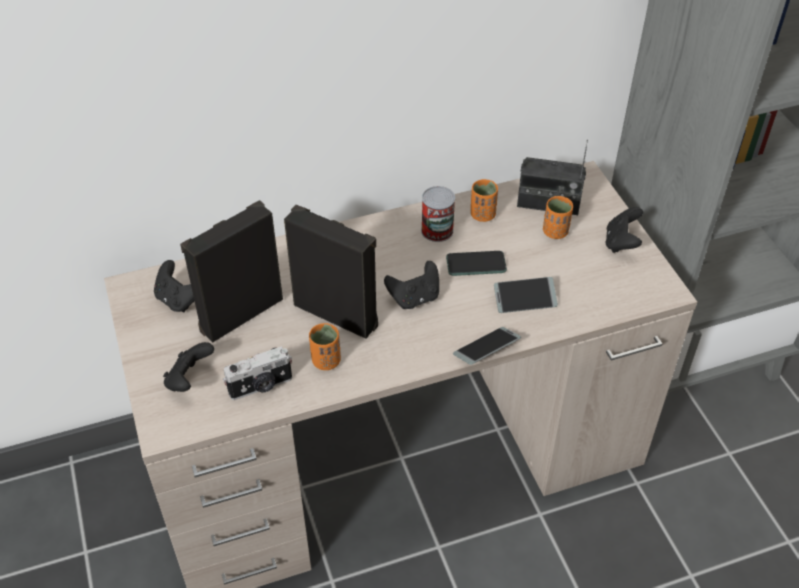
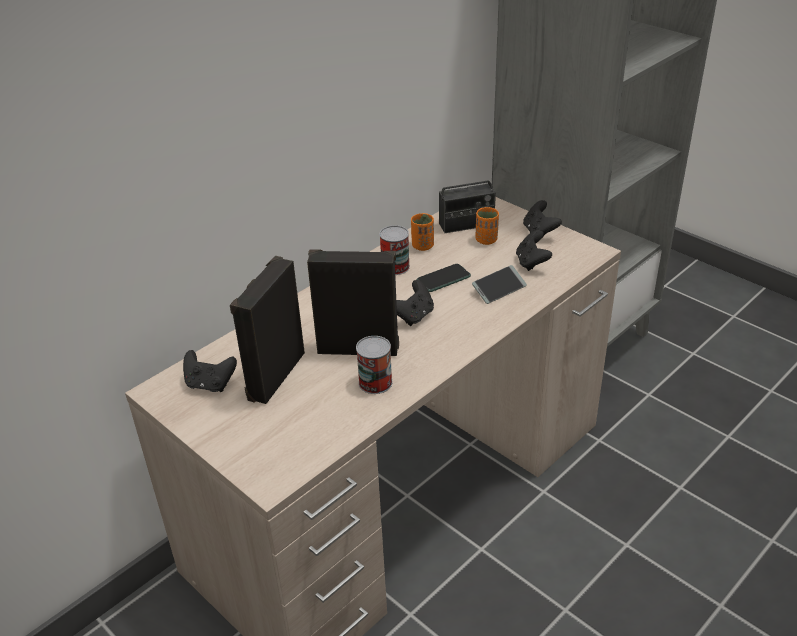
camera: 25 degrees left, 10 degrees down
black game controller [163,342,214,392] -> black game controller moved to [516,230,552,271]
camera [223,346,292,400] -> none
orange cup [309,323,341,370] -> can [356,336,392,394]
phone [453,327,521,365] -> none

